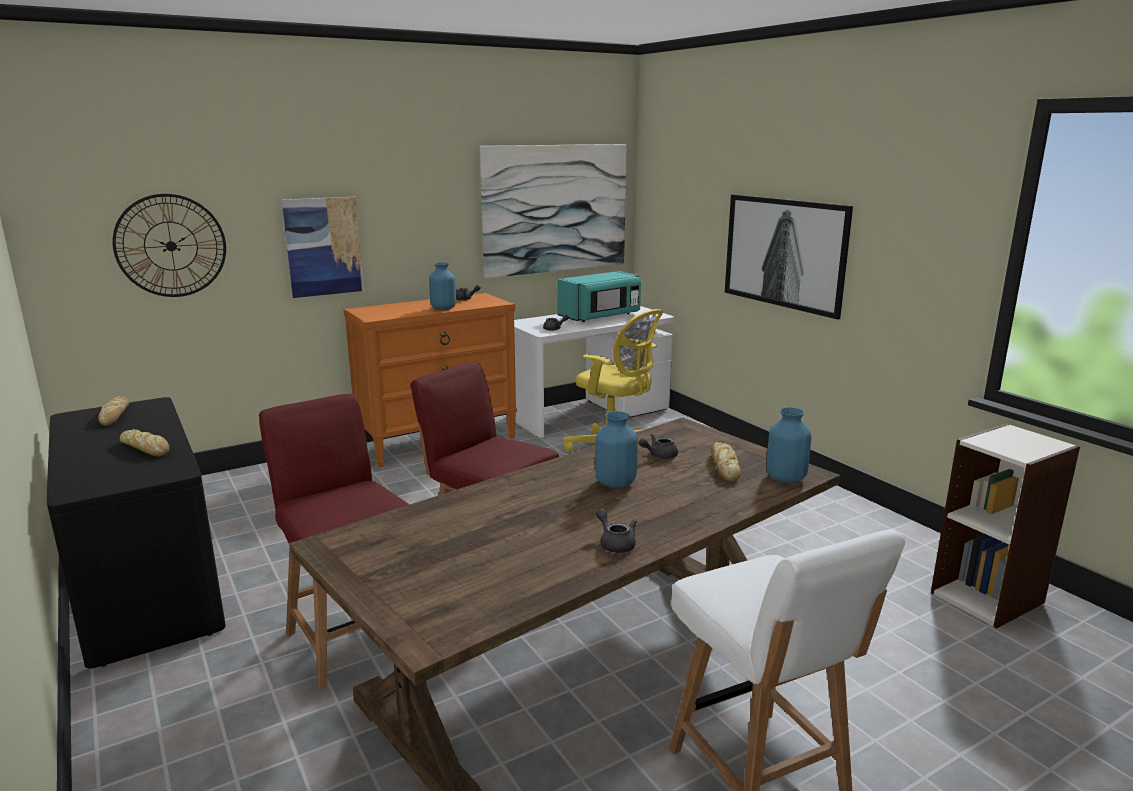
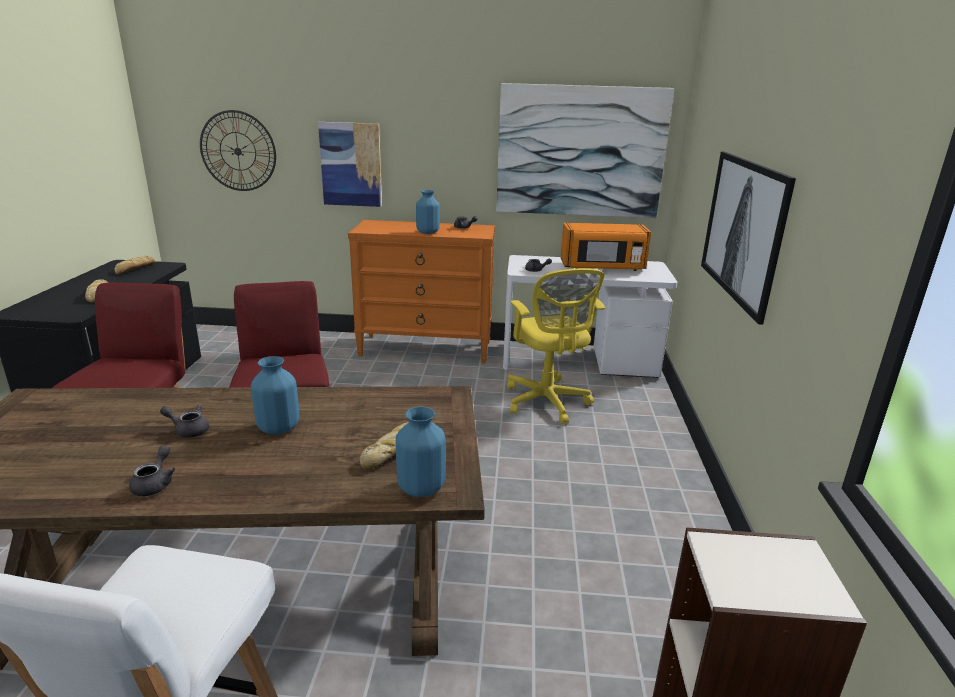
camera: 35 degrees right, 5 degrees up
turquoise microwave [557,271,641,322] -> orange microwave [561,223,651,271]
grey teapot [639,434,678,459] -> grey teapot moved to [160,405,209,438]

